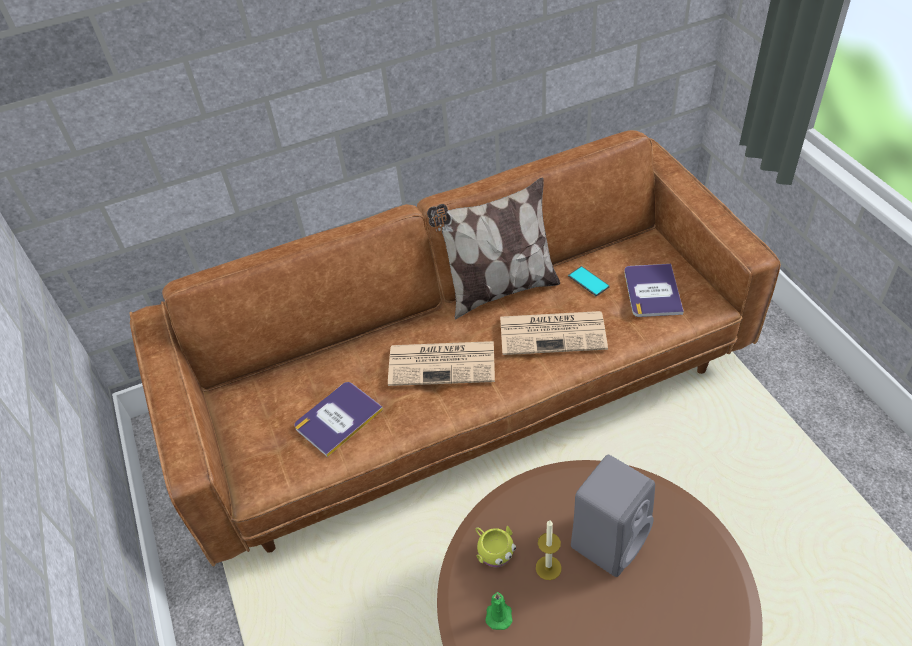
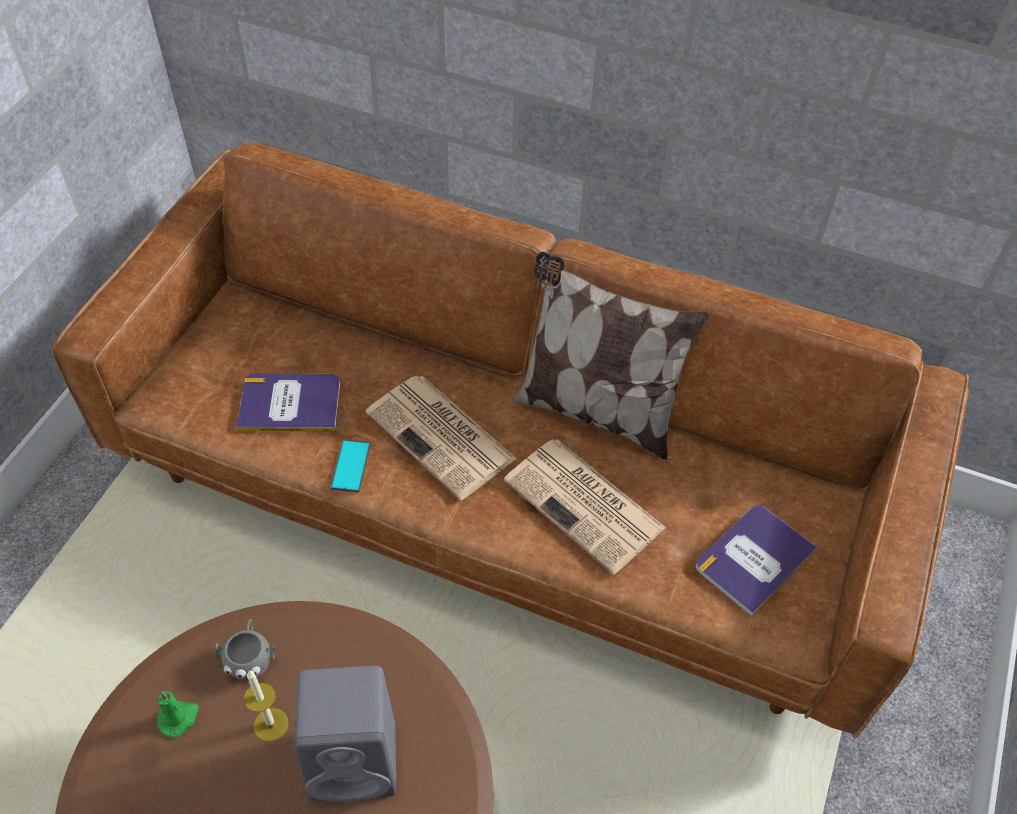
camera: 40 degrees right, 5 degrees up
yellow mug [476,526,516,567] -> grey mug [216,619,275,681]
phone [568,266,609,296] -> phone moved to [331,439,371,492]

